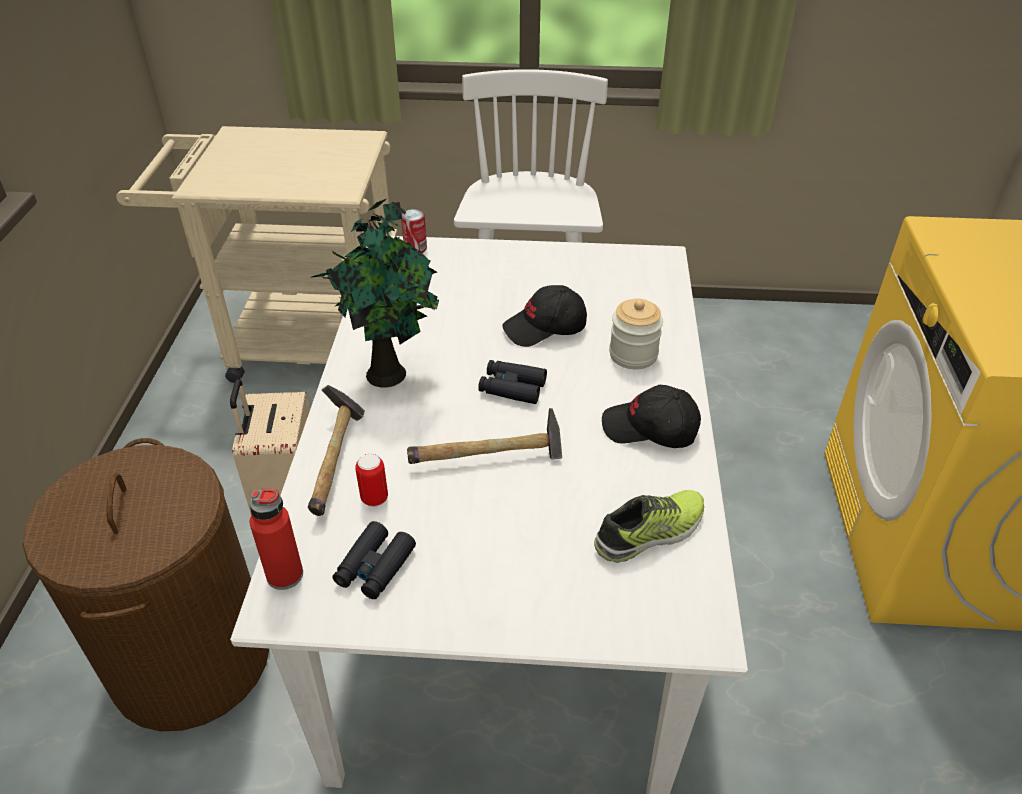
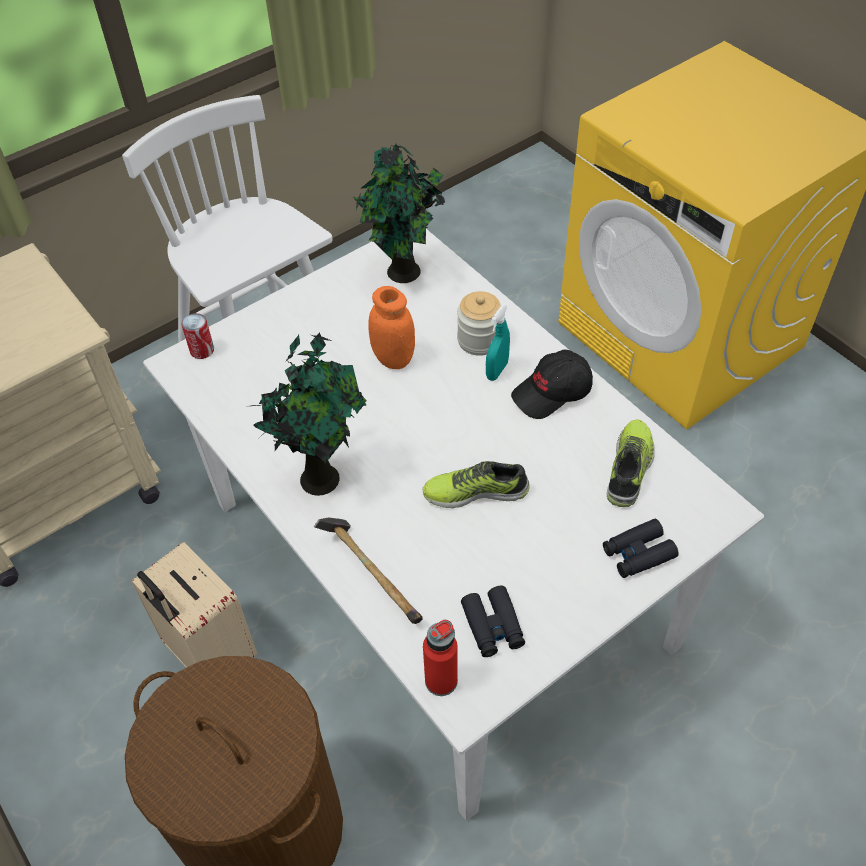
camera: 40 degrees left, 10 degrees up
can [355,454,388,507] -> none
hammer [407,408,562,464] -> shoe [423,461,530,508]
black binoculars [478,360,547,404] -> black binoculars moved to [603,519,679,578]
black cap [502,285,587,347] -> orange jar [369,286,415,369]
none -> potted plant [353,144,445,283]
none -> turquoise spray bottle [486,304,510,381]

